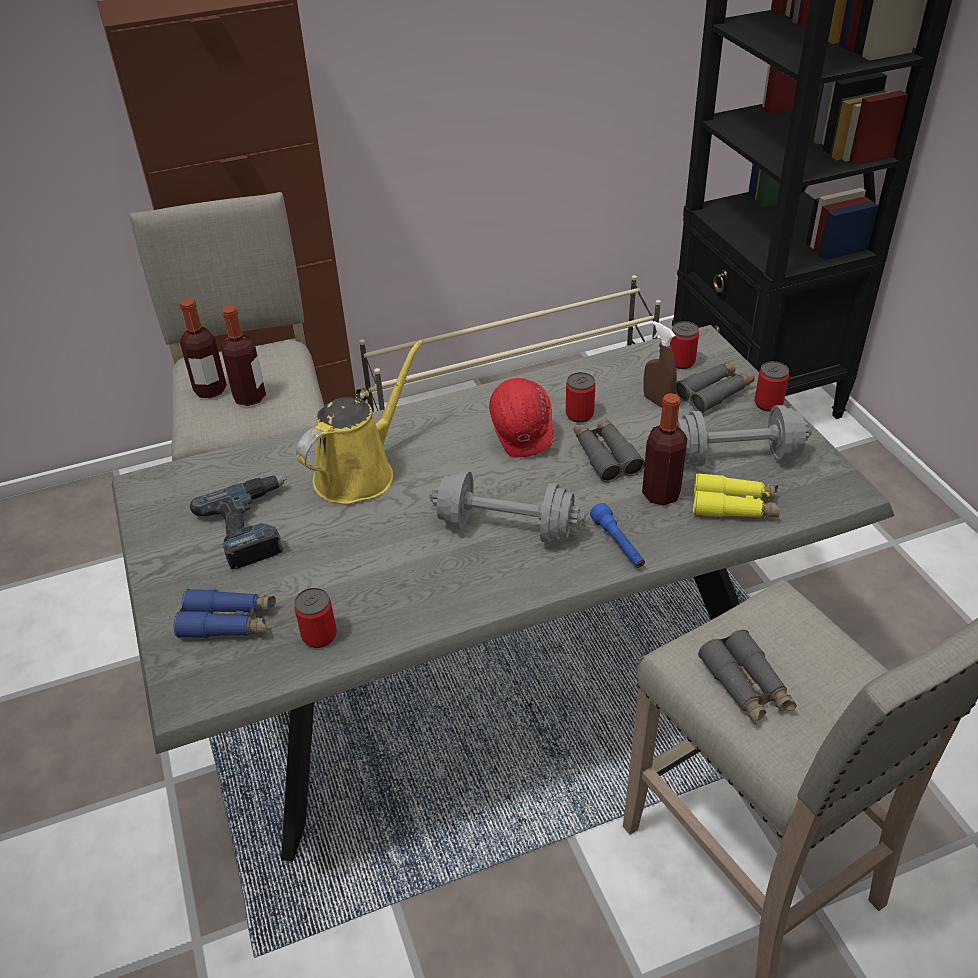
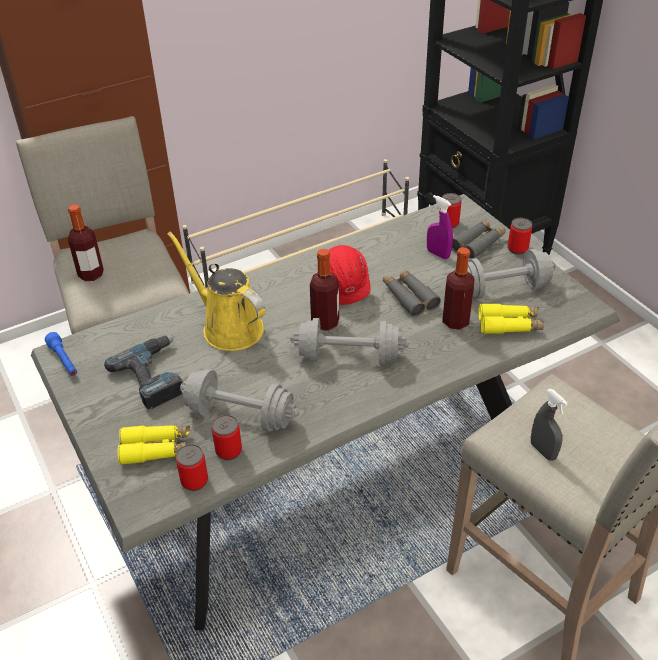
camera: 10 degrees left, 0 degrees up
blue binoculars [174,589,276,638] -> yellow binoculars [118,425,191,465]
bottle [221,305,266,406] -> bottle moved to [310,249,339,331]
yellow watering can [296,340,423,504] -> yellow watering can turned 75 degrees counterclockwise [168,231,265,351]
can [566,372,595,423] -> can moved to [176,444,208,491]
blue flashlight [590,503,645,568] -> blue flashlight moved to [45,332,77,376]
brown spray bottle [643,321,677,408] -> purple spray bottle [427,195,453,259]
grey binoculars [698,629,797,725] -> grey spray bottle [531,389,568,461]
none -> grey dumbbell [180,369,299,432]

